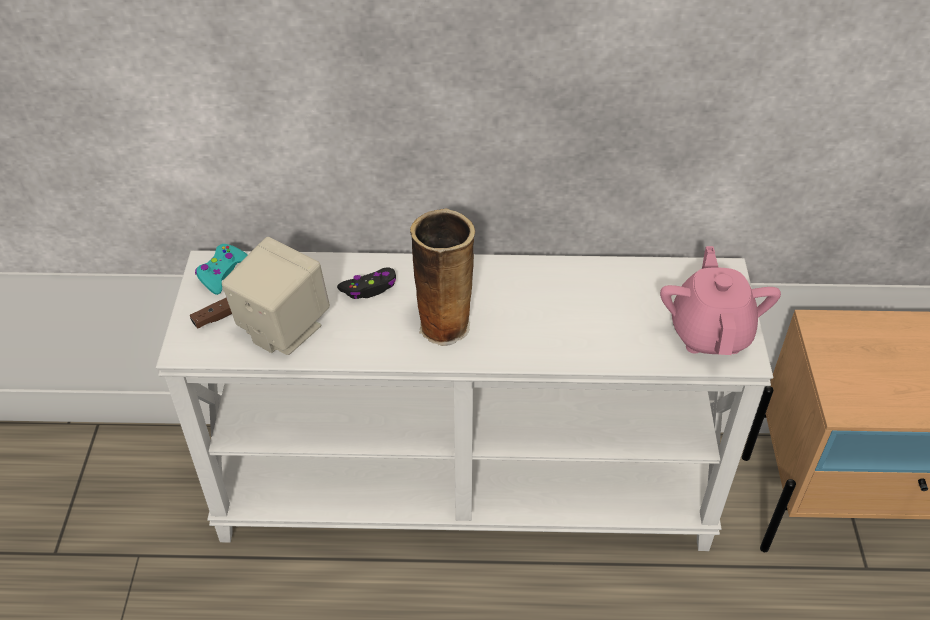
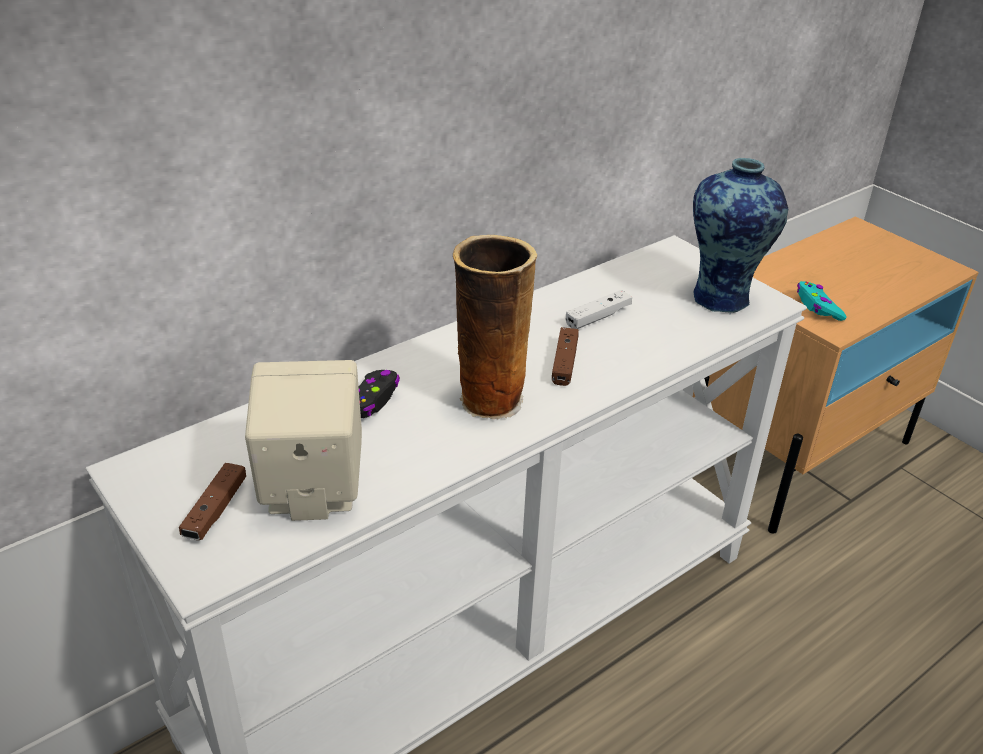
camera: 40 degrees left, 10 degrees down
turquoise game controller [195,244,248,295] -> turquoise game controller moved to [797,281,847,321]
pink teapot [660,246,781,355] -> vase [693,158,788,313]
none -> brown game controller [552,327,579,386]
none -> white game controller [566,290,632,329]

